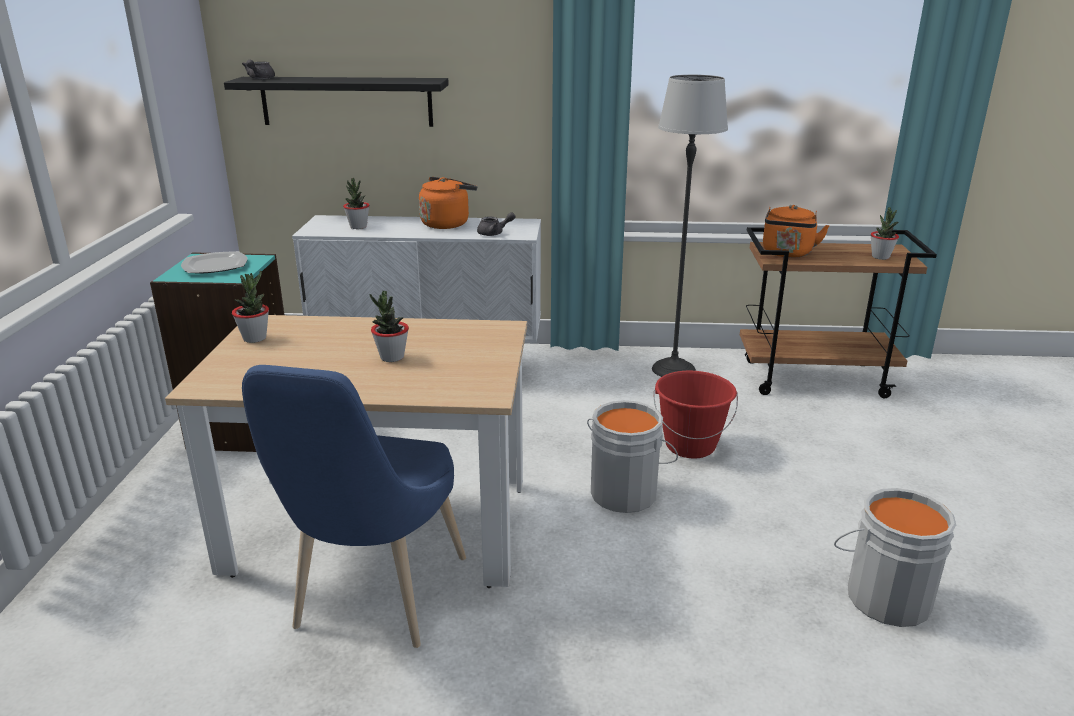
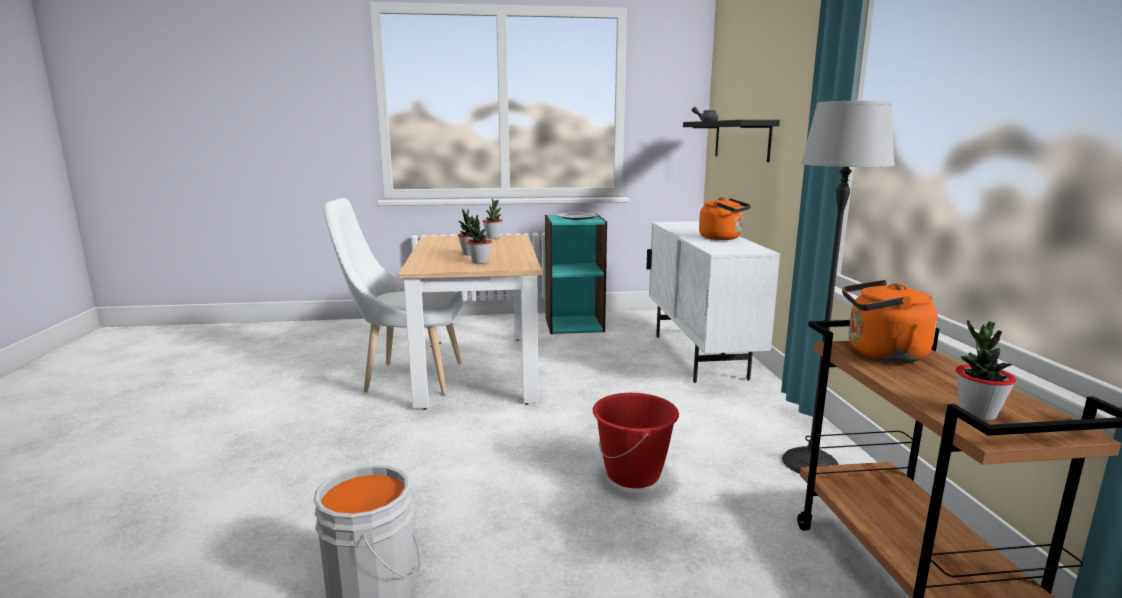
camera: 80 degrees right, 10 degrees down
blue chair [242,365,466,648] -> white chair [324,198,463,395]
potted plant [343,178,370,229] -> potted plant moved to [466,215,492,264]
grey teapot [477,212,516,236] -> none
grey bucket [587,400,678,513] -> none

